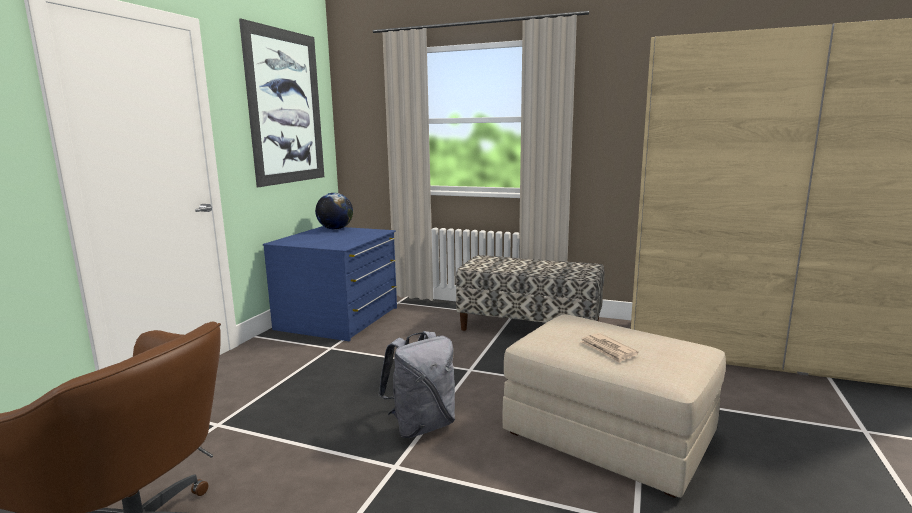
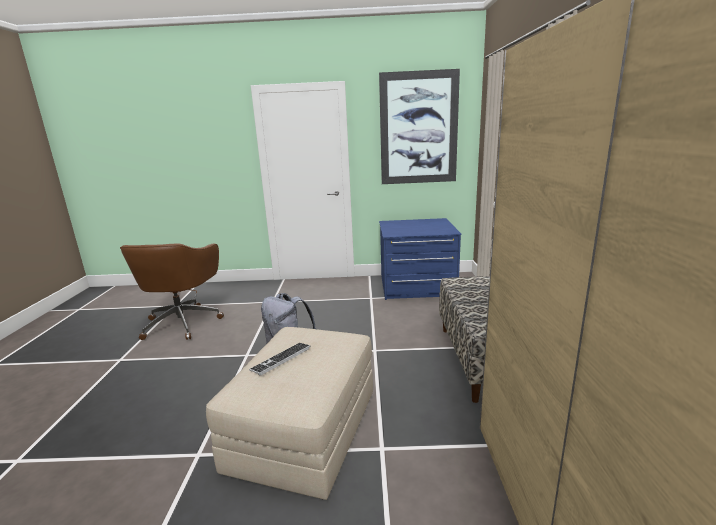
camera: 70 degrees right, 5 degrees up
globe [315,193,353,230] -> none
newspaper [580,333,639,363] -> keyboard [249,343,311,376]

